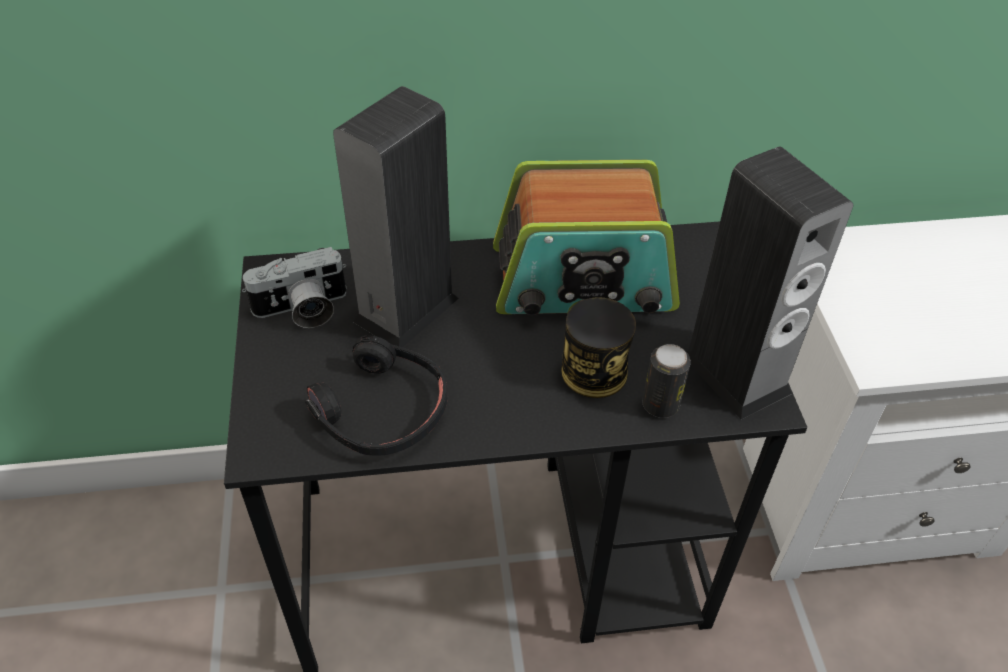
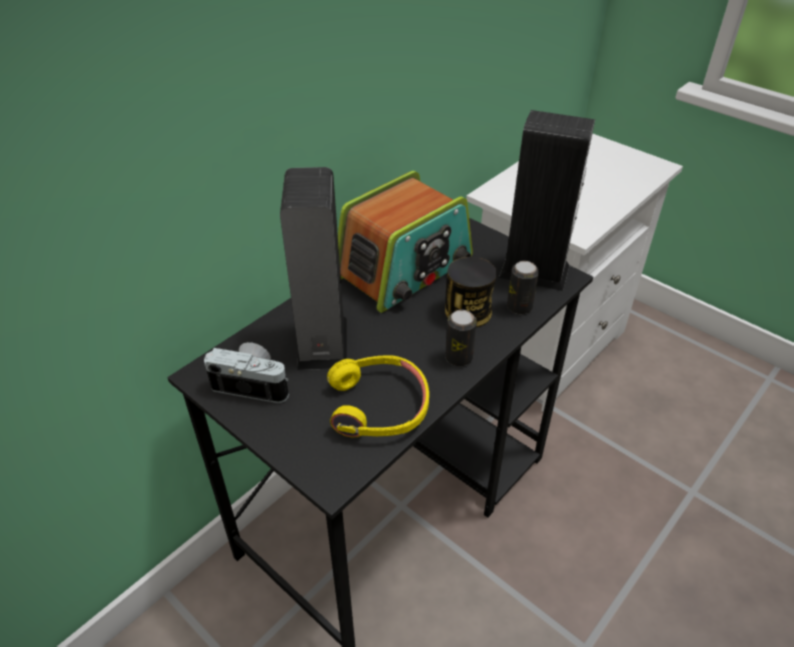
camera: 40 degrees left, 5 degrees down
camera [242,247,347,328] -> camera turned 105 degrees counterclockwise [204,342,289,403]
black headphones [305,336,448,456] -> yellow headphones [327,355,429,438]
none -> can [445,310,477,366]

